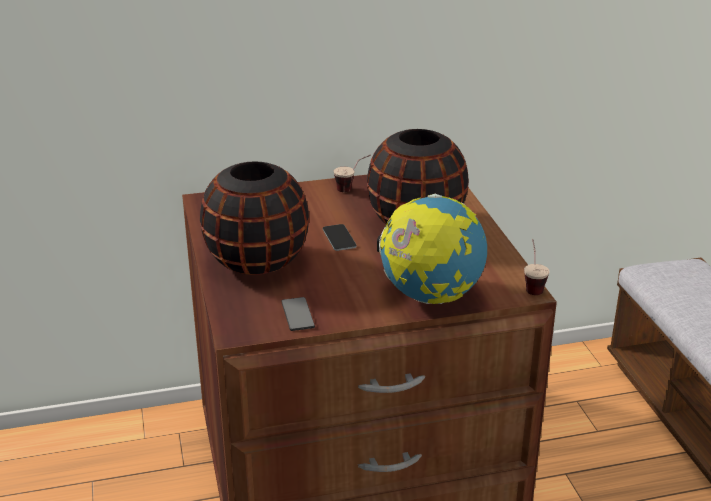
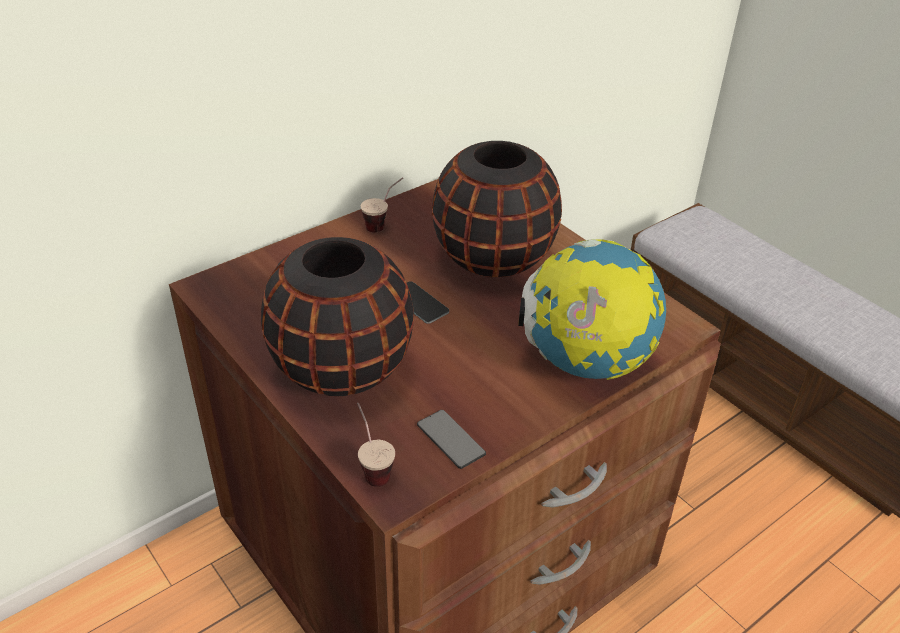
camera: 25 degrees left, 10 degrees up
cup [524,239,550,295] -> cup moved to [357,403,395,487]

